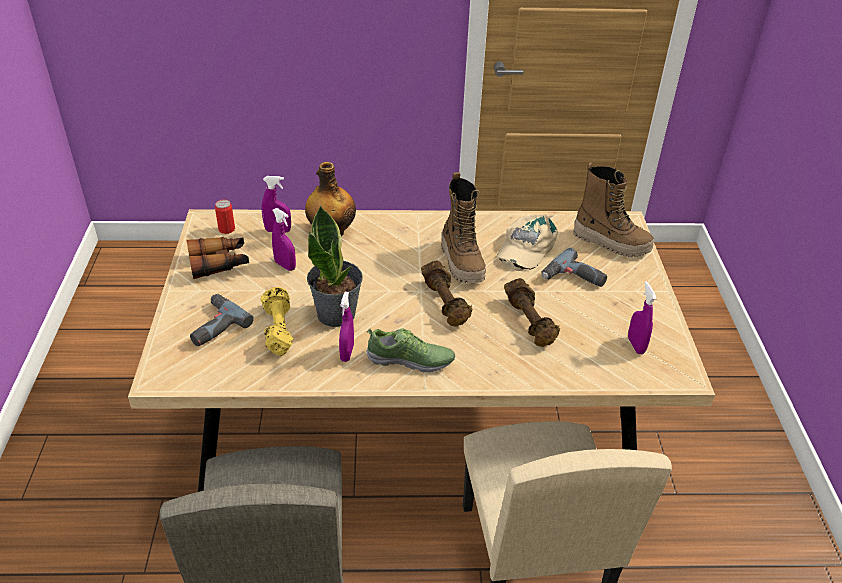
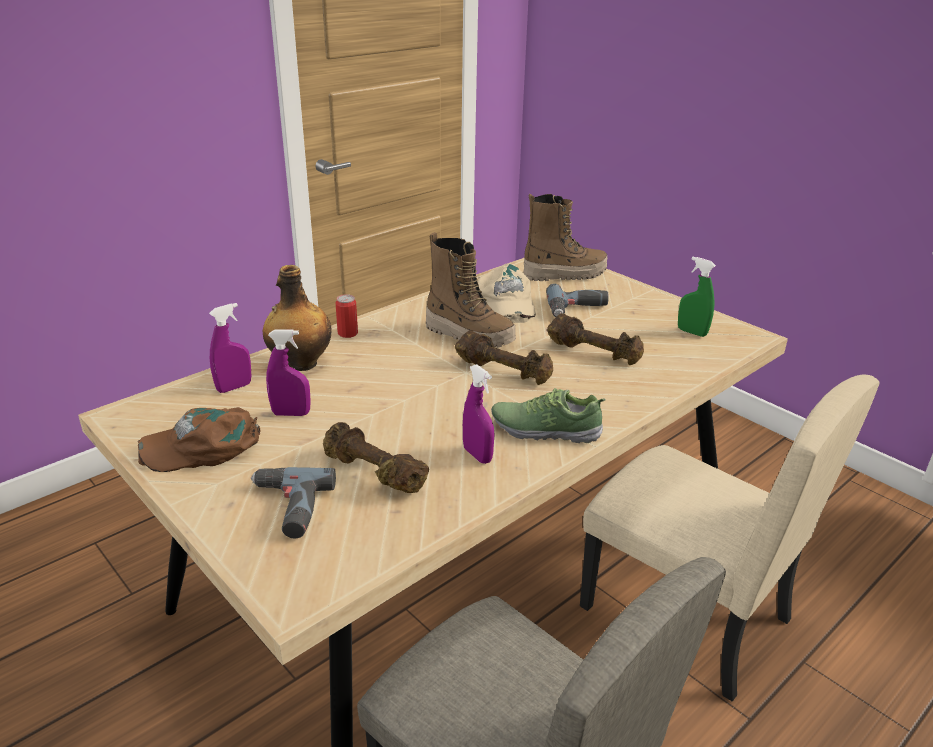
camera: 40 degrees left, 10 degrees down
binoculars [186,237,249,279] -> brown cap [138,407,261,472]
can [215,199,235,234] -> can moved to [335,294,358,338]
yellow dumbbell [261,287,293,356] -> brown dumbbell [323,422,429,493]
potted plant [307,205,363,327] -> none
shoe [367,329,455,372] -> shoe turned 135 degrees counterclockwise [491,388,606,443]
purple spray bottle [628,281,657,354] -> green spray bottle [678,257,716,337]

